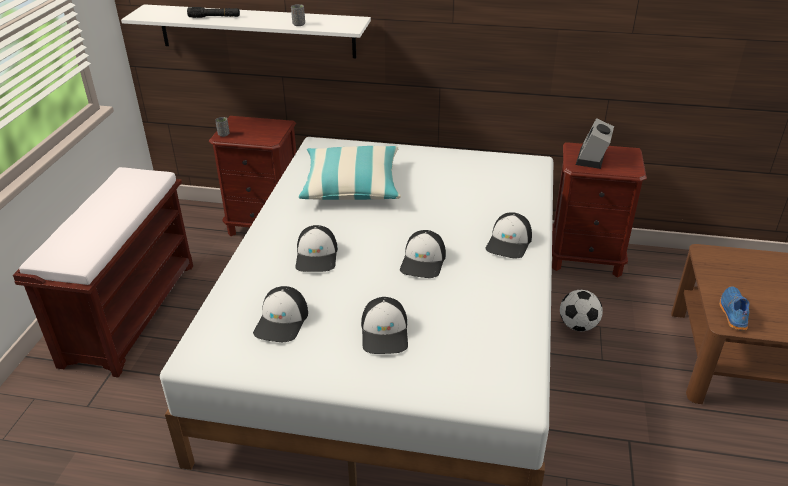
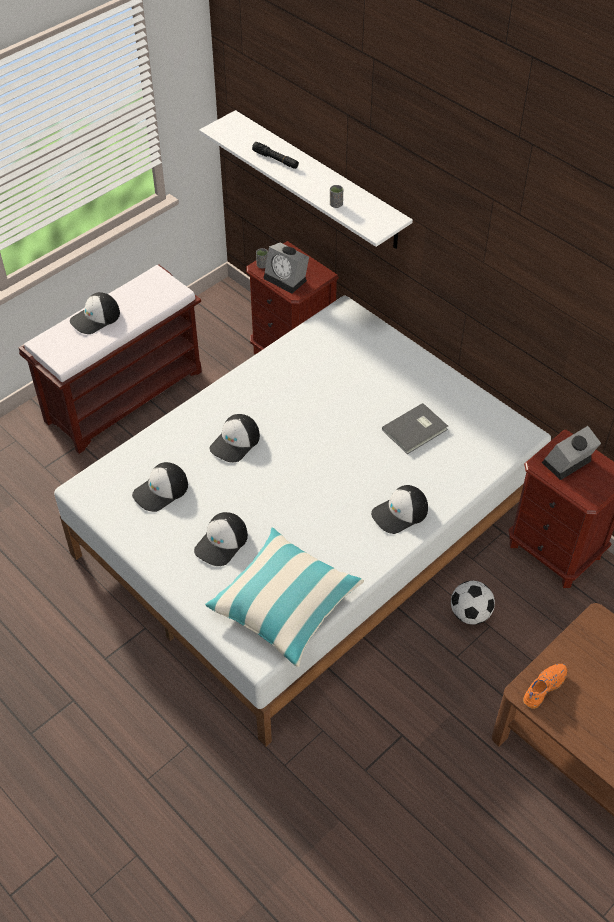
camera: 35 degrees right, 15 degrees up
pillow [299,146,401,200] -> pillow moved to [205,528,364,667]
cap [400,230,446,278] -> cap moved to [70,292,120,334]
blue shoe [720,286,749,331] -> orange shoe [523,664,567,709]
none -> alarm clock [264,242,309,294]
none -> grey book [382,403,448,454]

